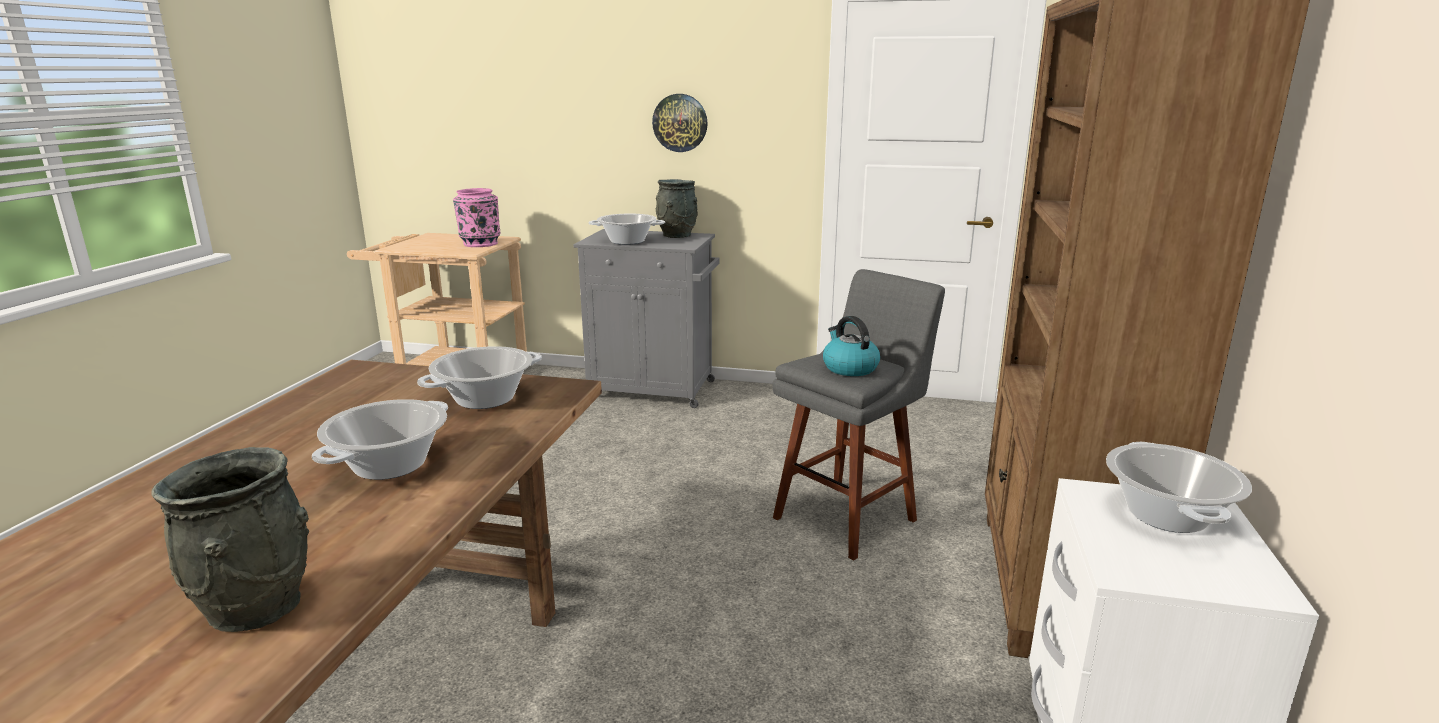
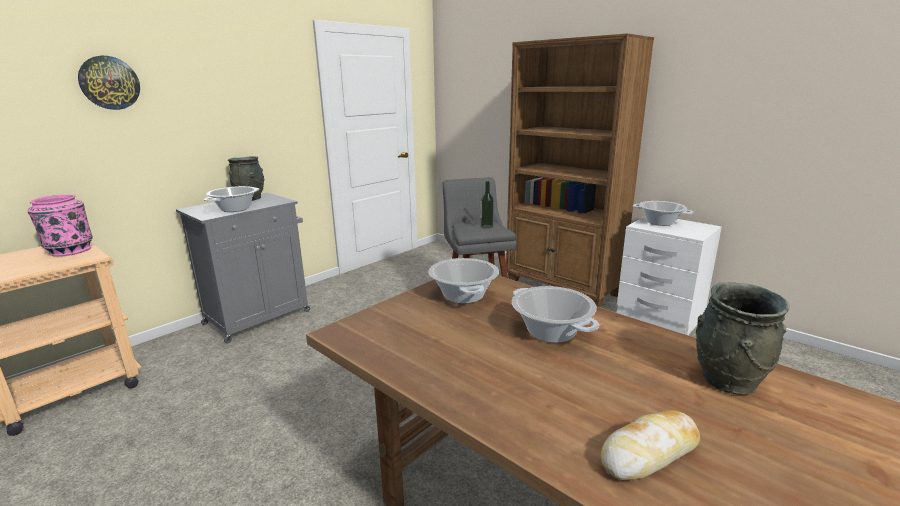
camera: 60 degrees left, 0 degrees up
wall clock [652,94,708,152] -> wall clock moved to [78,56,140,110]
kettle [823,316,880,376] -> bottle [481,181,494,229]
none -> bread [601,410,700,480]

